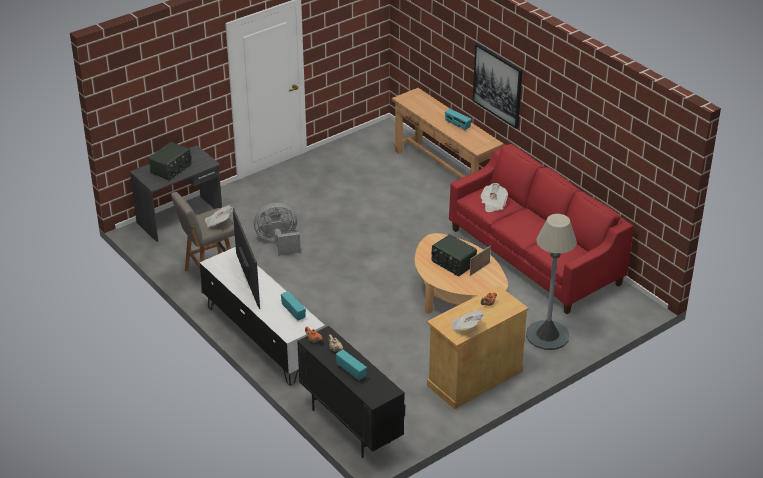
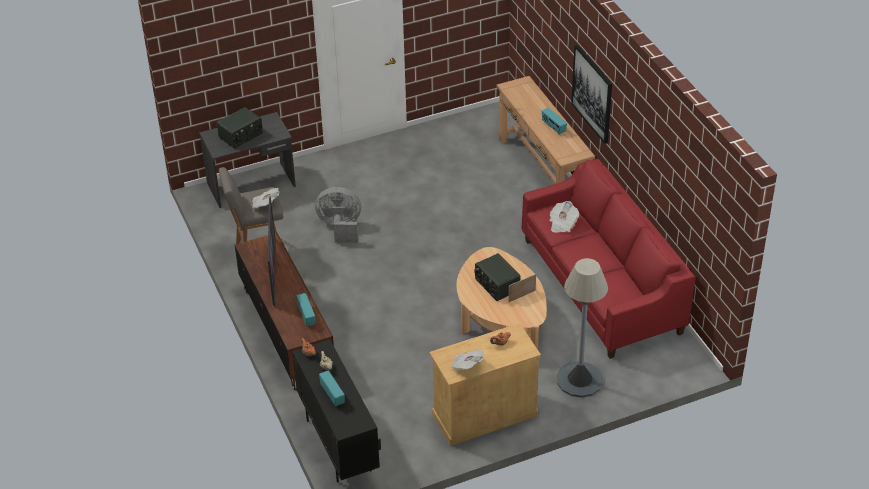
camera: 15 degrees right, 5 degrees up
white tv stand [199,247,325,386] -> brown tv stand [235,233,334,390]

